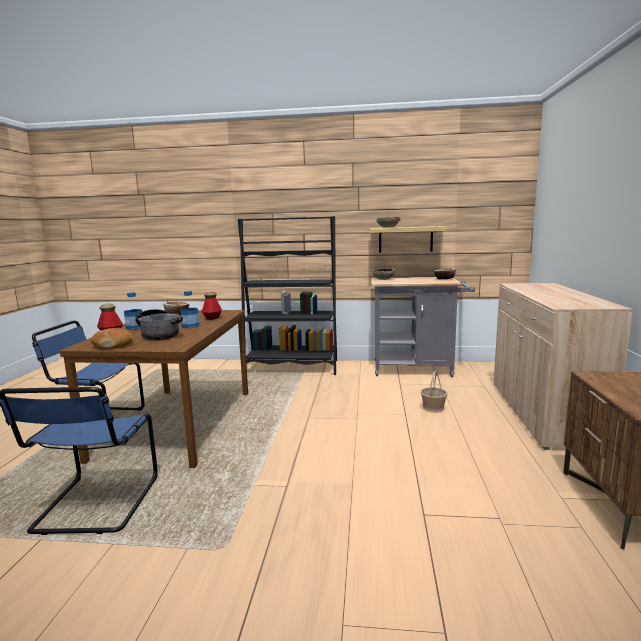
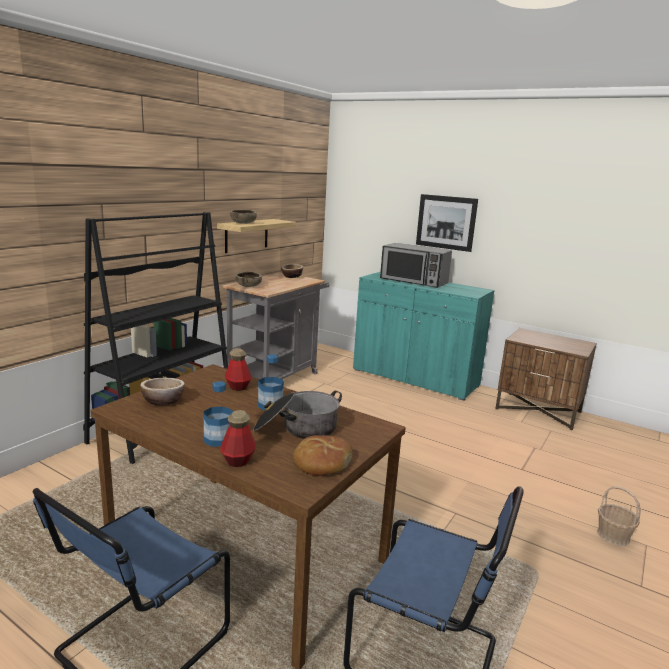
camera: 65 degrees left, 5 degrees up
basket [421,371,448,413] -> basket moved to [597,486,641,546]
beige cabinet [493,283,633,450] -> turquoise cabinet [353,272,495,401]
none -> microwave [380,243,452,288]
none -> picture [416,194,478,252]

